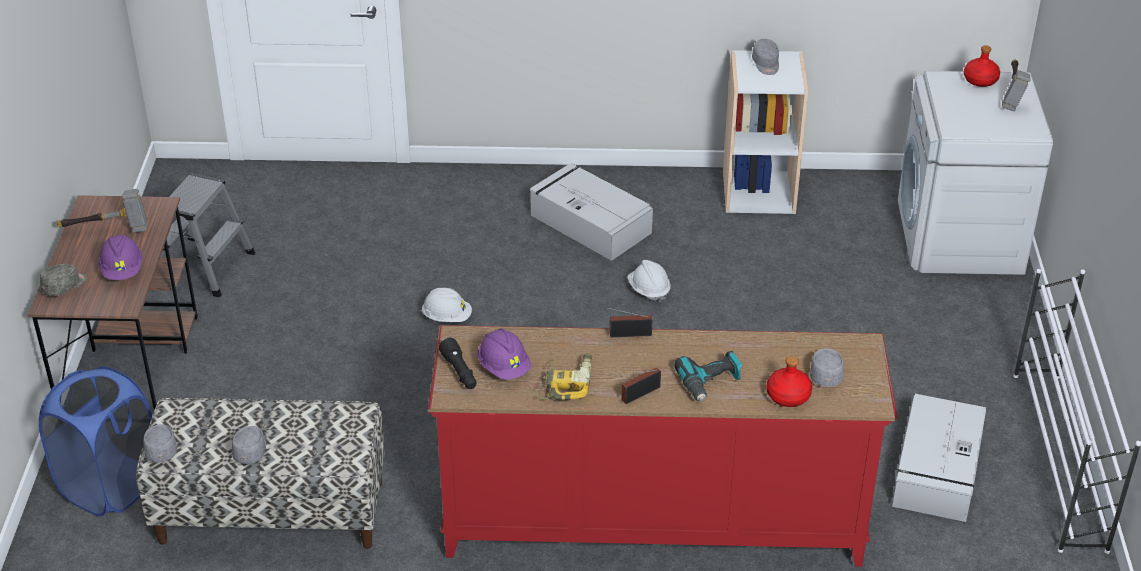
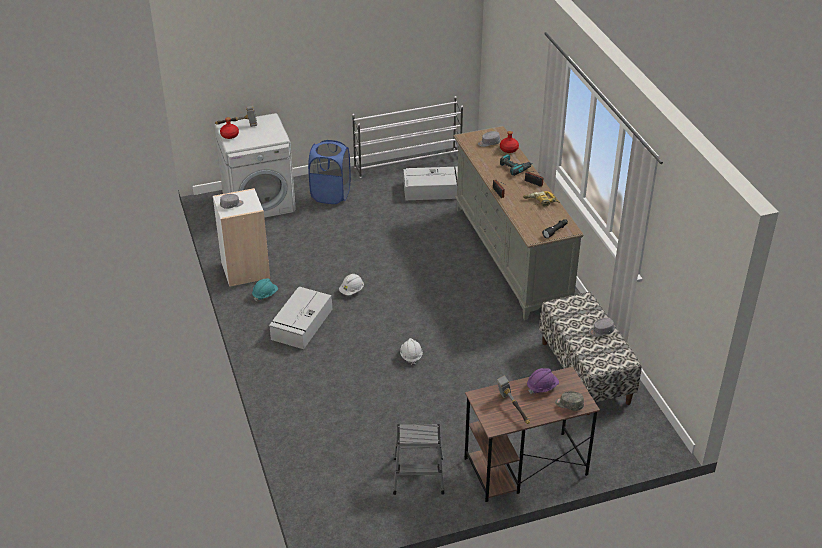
camera: 110 degrees left, 0 degrees up
blue laundry basket [39,366,152,517] -> blue laundry basket moved to [308,140,351,204]
grey cap [143,425,177,463] -> none
red cabinet [428,325,898,567] -> grey cabinet [453,126,584,320]
purple hard hat [478,328,531,380] -> none
none -> turquoise hard hat [252,279,278,301]

